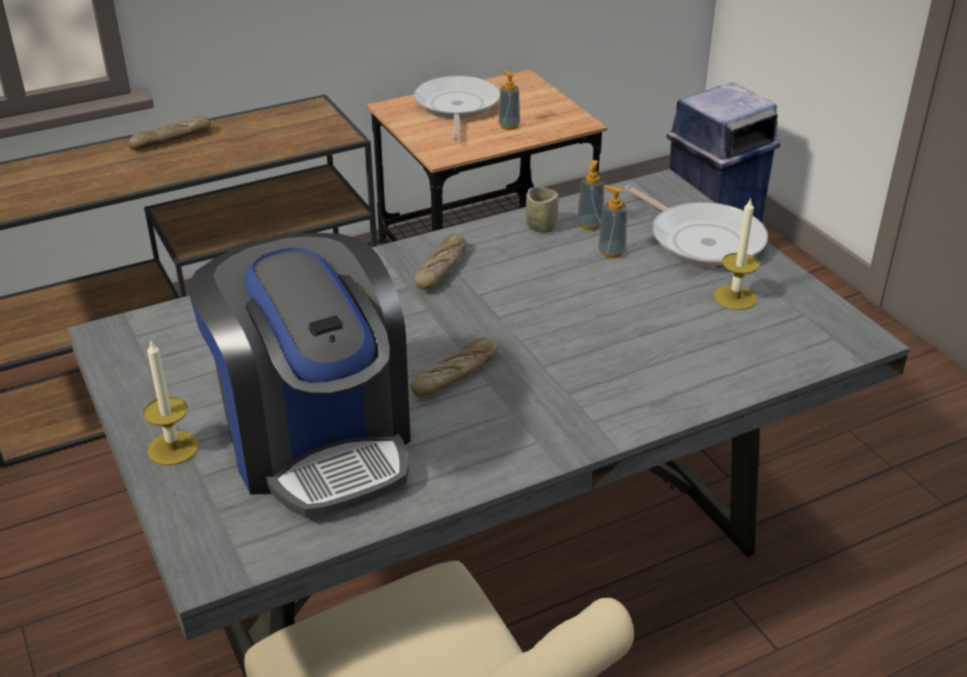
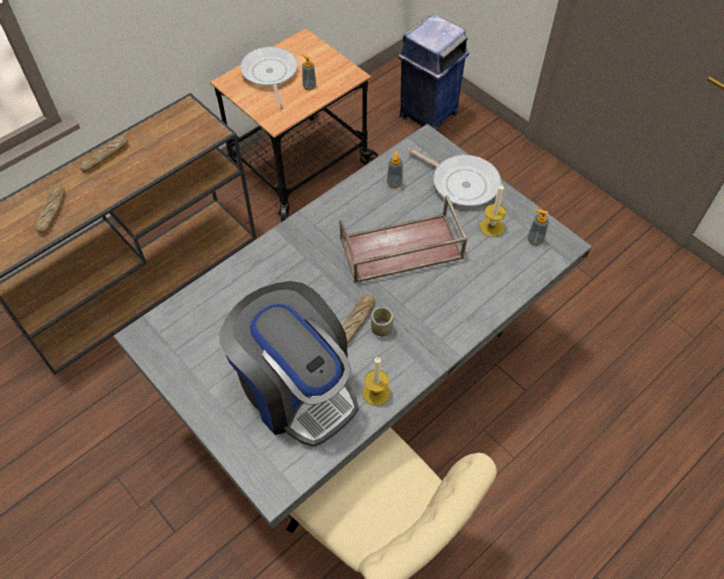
camera: 15 degrees left, 20 degrees up
candle [143,339,199,466] -> candle moved to [362,357,390,406]
bread [414,233,467,290] -> bread moved to [35,186,65,233]
cup [526,187,558,233] -> cup moved to [371,308,393,337]
soap dispenser [598,185,627,258] -> soap dispenser moved to [527,209,549,246]
none -> brown tray [339,195,468,283]

